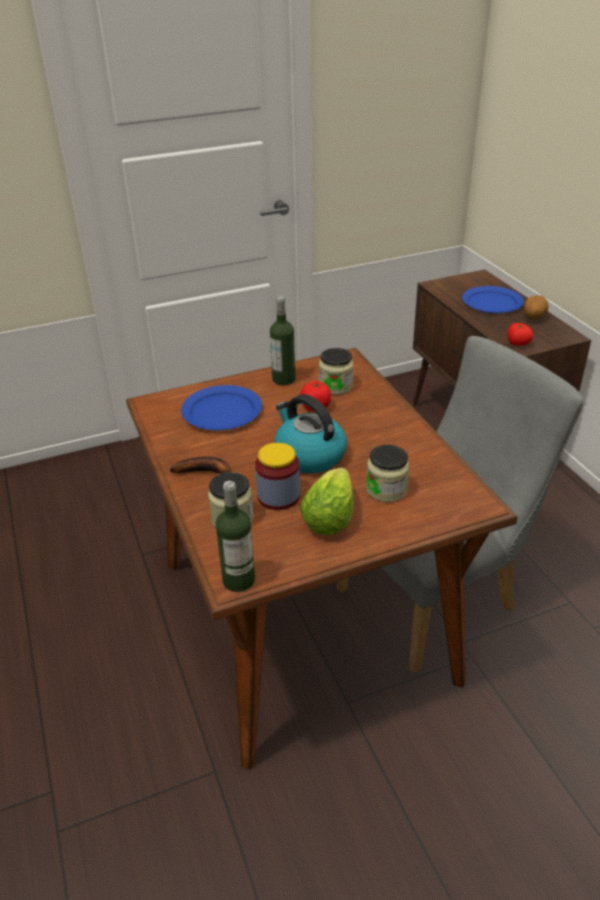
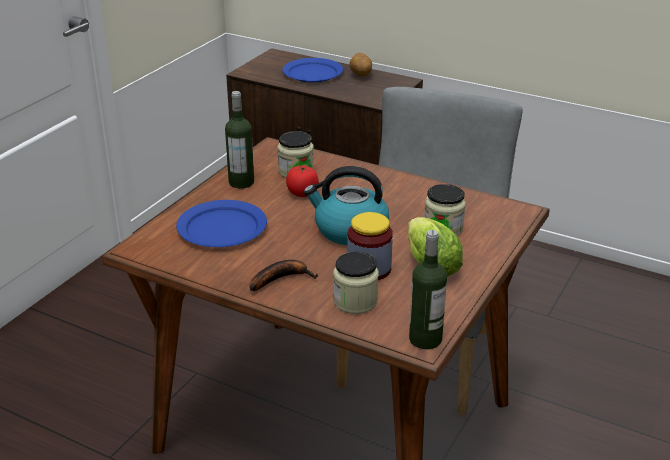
camera: 40 degrees left, 5 degrees down
tomato [507,323,533,346] -> none

